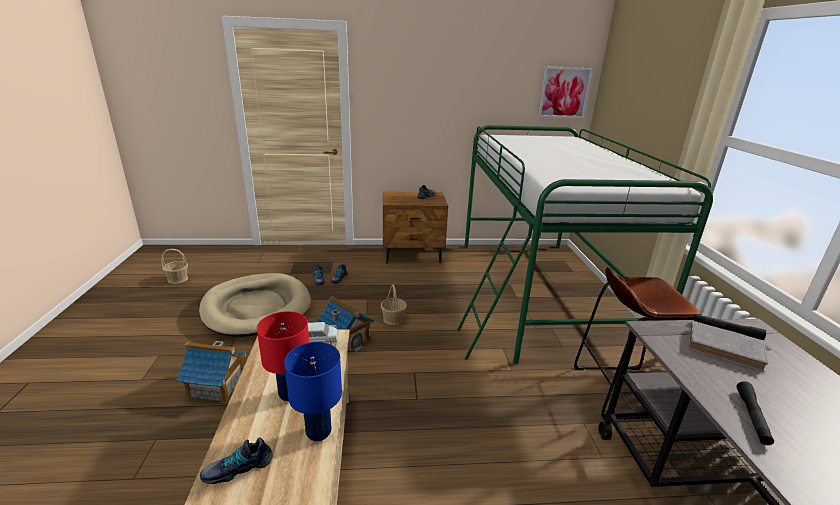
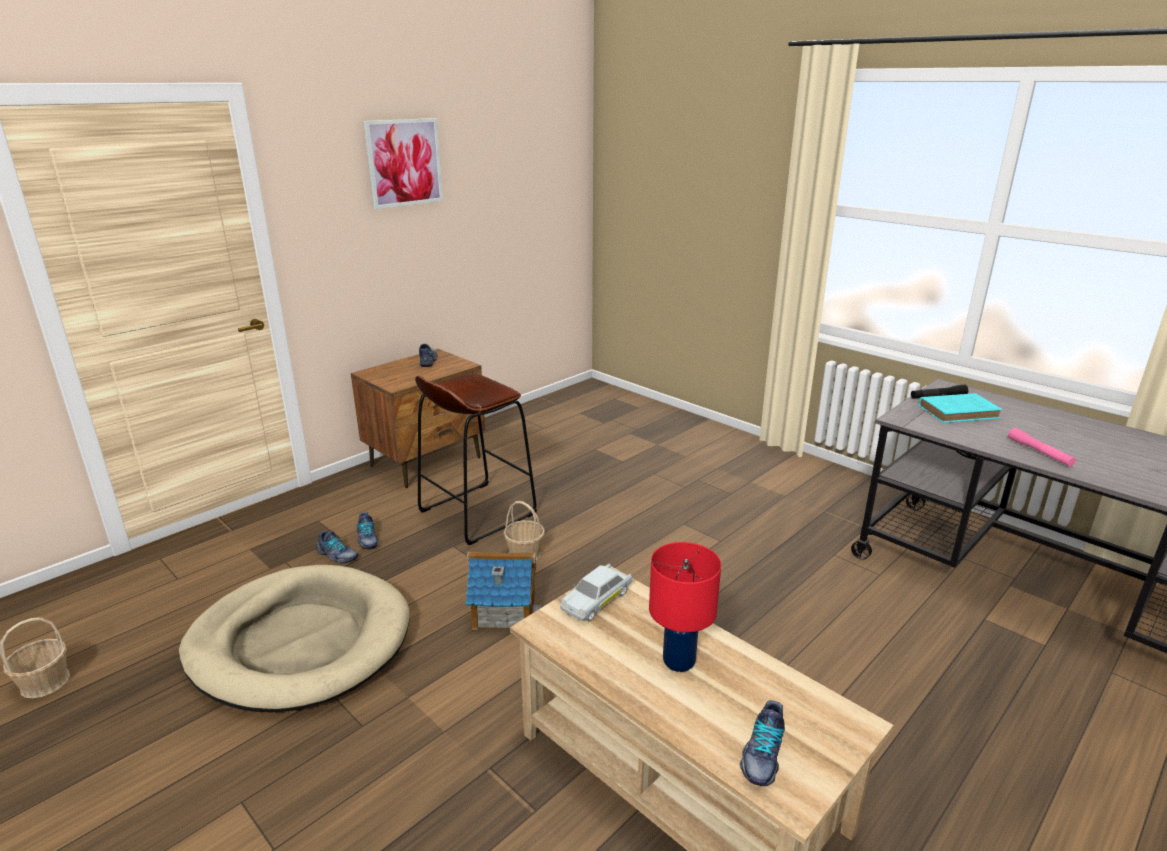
camera: 40 degrees left, 0 degrees up
toy house [176,341,247,403] -> none
blue table lamp [284,342,342,441] -> none
green bed [457,125,713,364] -> none
picture [538,66,593,118] -> picture moved to [363,118,443,209]
brown stool [574,267,702,419] -> brown stool moved to [415,373,537,545]
grey book [688,321,768,372] -> turquoise book [919,393,1002,423]
black flashlight [736,381,774,445] -> pink flashlight [1008,428,1076,467]

